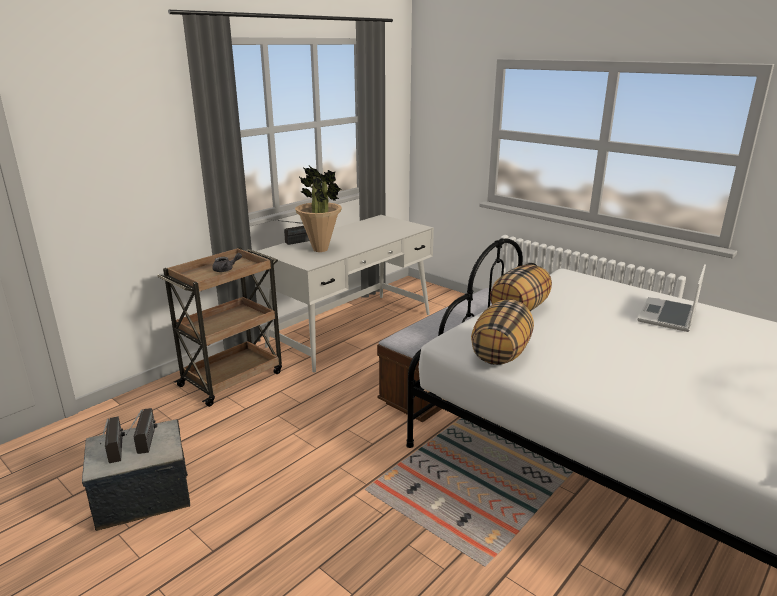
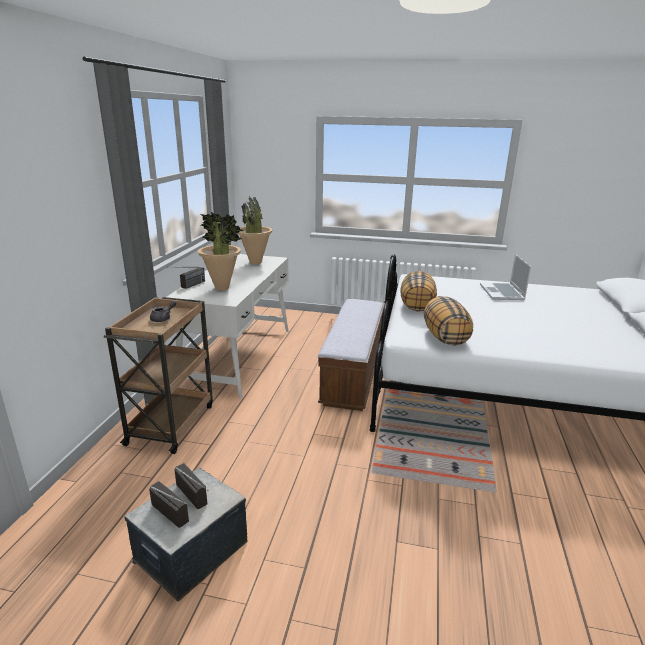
camera: 30 degrees left, 0 degrees up
none -> potted plant [238,196,273,265]

